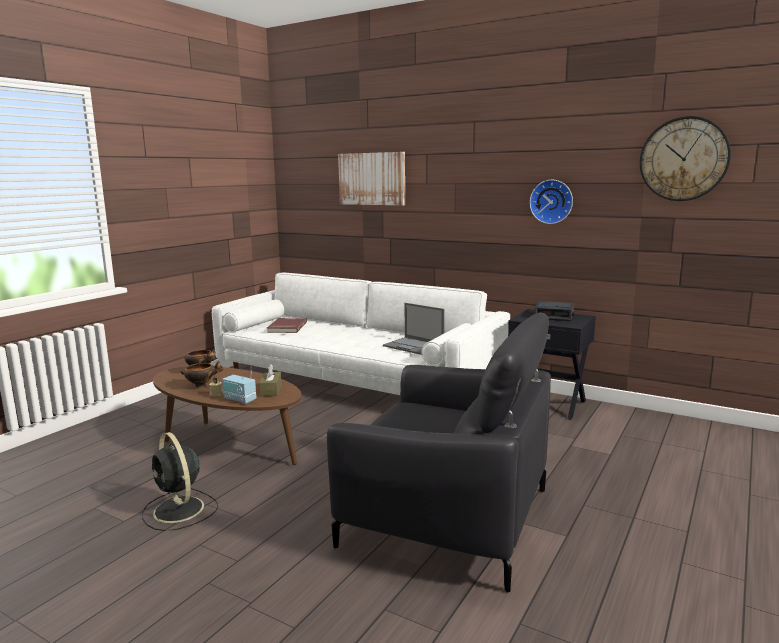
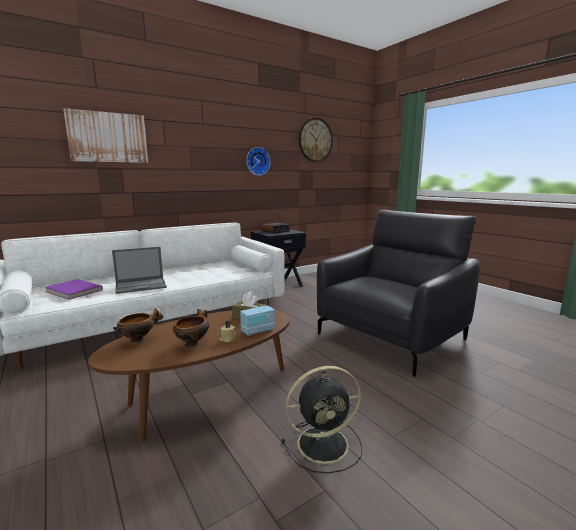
camera: 65 degrees left, 0 degrees up
red book [267,318,307,333] -> purple book [45,279,103,300]
laptop [383,303,445,355] -> laptop moved to [112,247,167,294]

